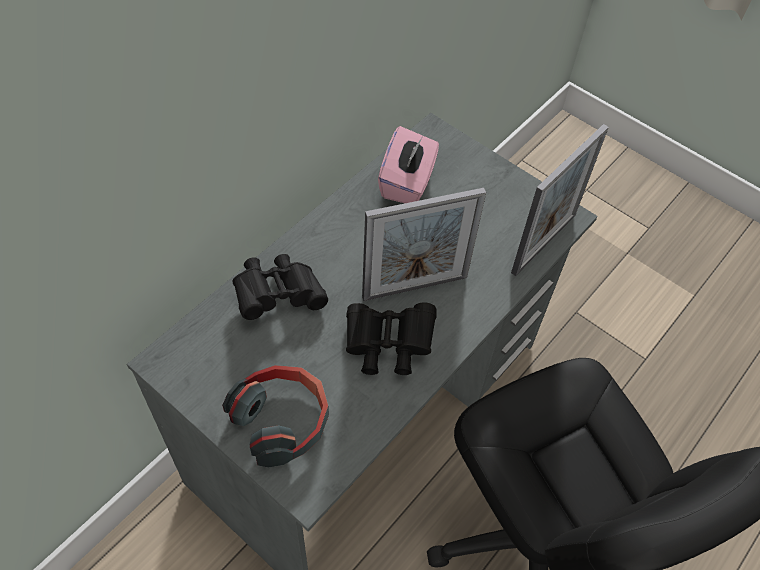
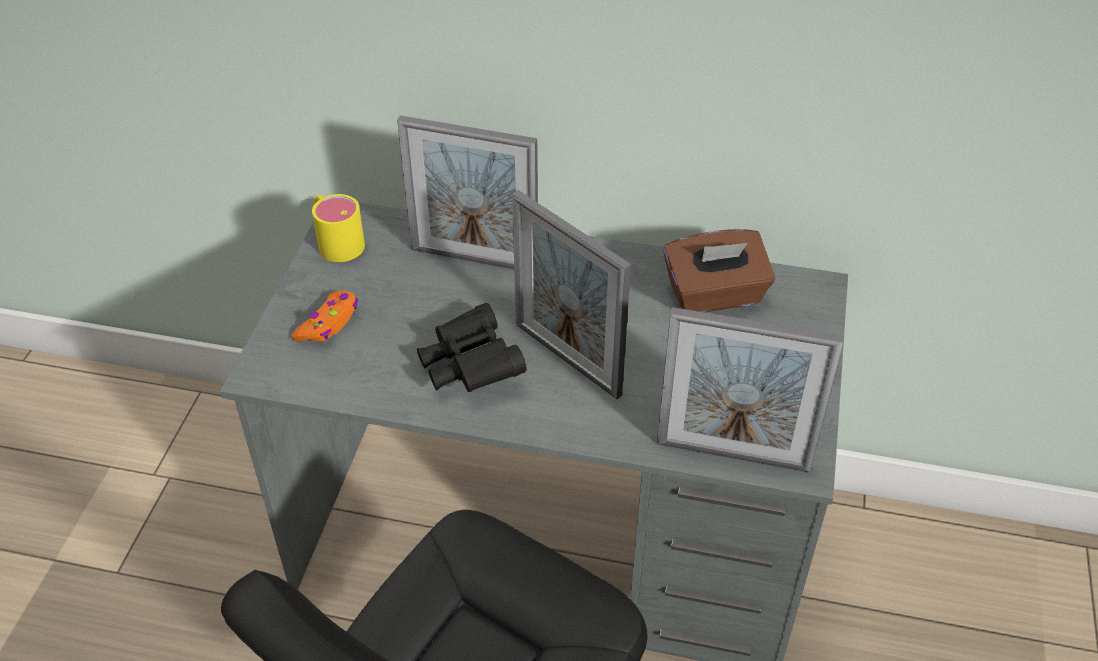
camera: 65 degrees right, 10 degrees down
headphones [222,365,329,467] -> orange game controller [291,291,358,342]
black binoculars [232,254,328,320] -> picture frame [397,115,538,269]
pink tissue box [378,126,439,203] -> brown tissue box [663,229,775,313]
none -> yellow mug [312,194,365,262]

